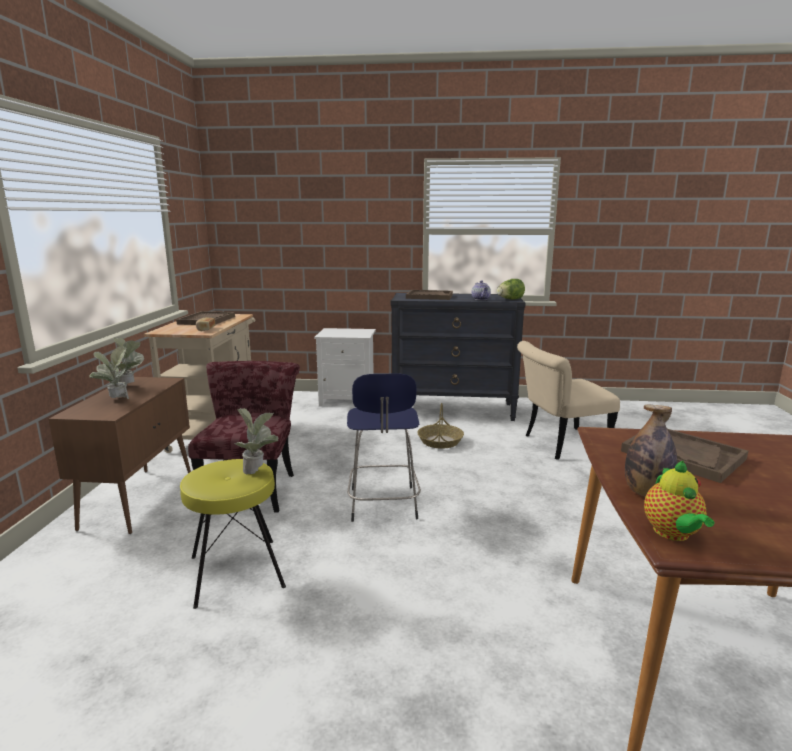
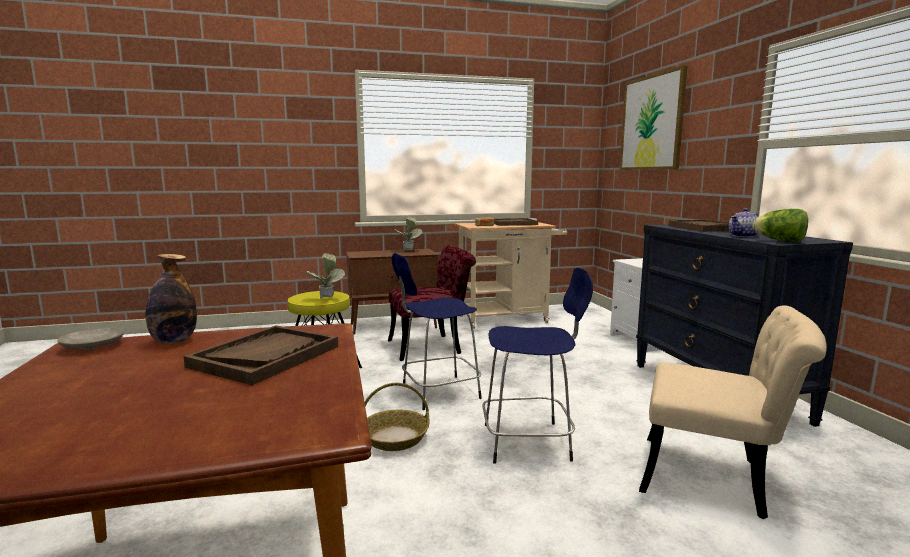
camera: 70 degrees right, 5 degrees down
potted plant [89,346,129,399] -> none
basket [417,403,464,449] -> basket moved to [365,383,429,451]
beige chair [517,341,620,460] -> beige chair turned 150 degrees clockwise [639,305,827,519]
teapot [644,461,714,541] -> beige plate [57,328,124,351]
none -> blue stool [482,268,593,464]
none -> picture [620,65,688,170]

